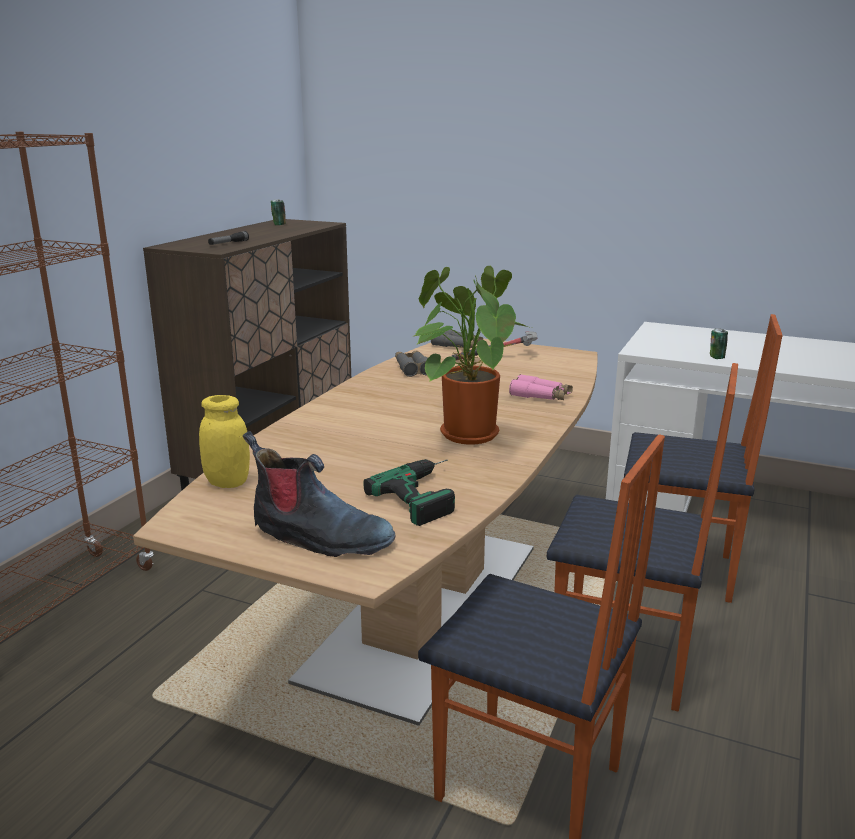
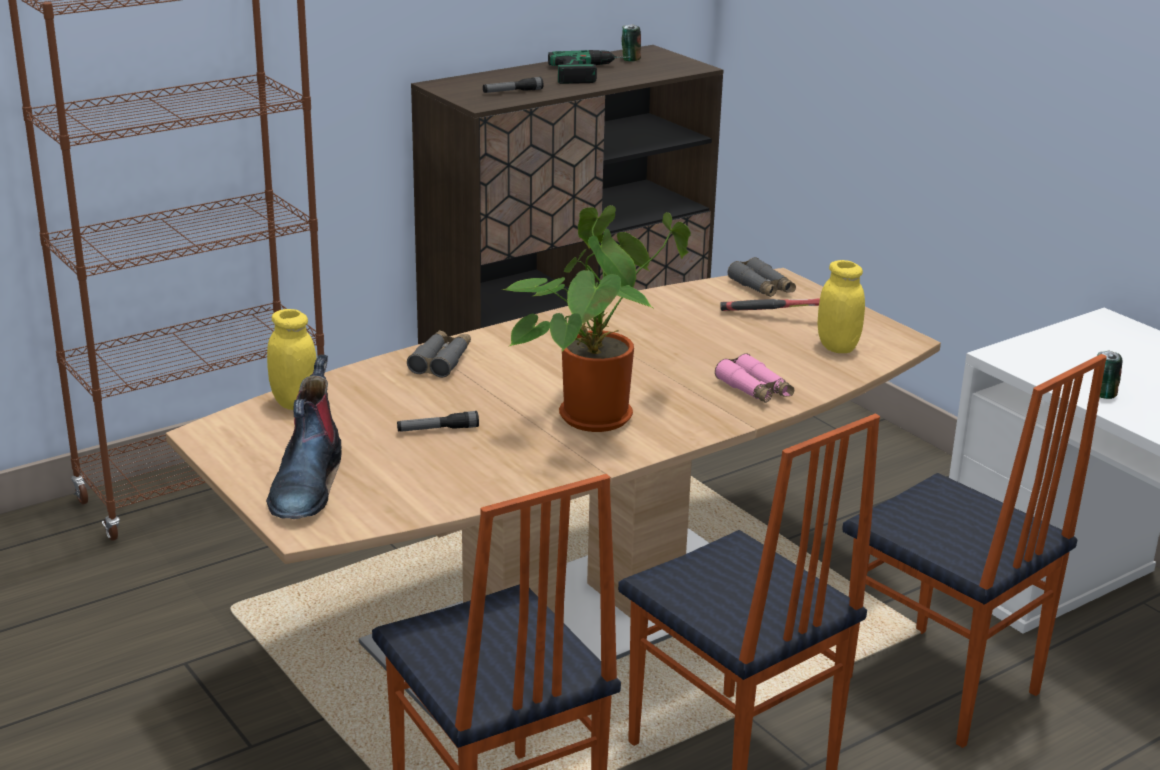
camera: 30 degrees right, 5 degrees up
boot [243,431,395,557] -> boot turned 45 degrees clockwise [266,354,341,519]
power drill [364,459,455,526] -> power drill moved to [548,50,630,84]
grey binoculars [395,351,428,377] -> grey binoculars moved to [407,330,471,378]
none -> flashlight [397,411,479,432]
none -> yellow jar [817,260,865,353]

